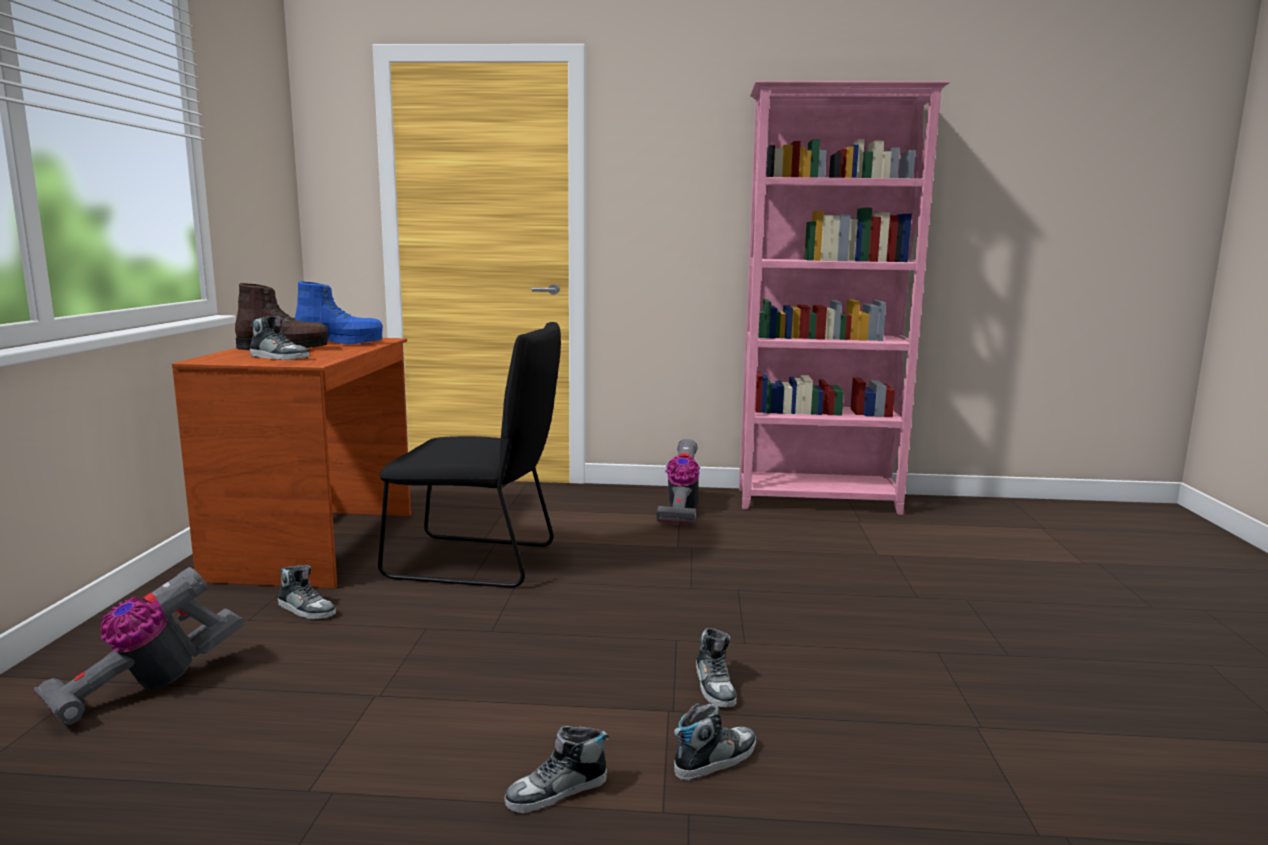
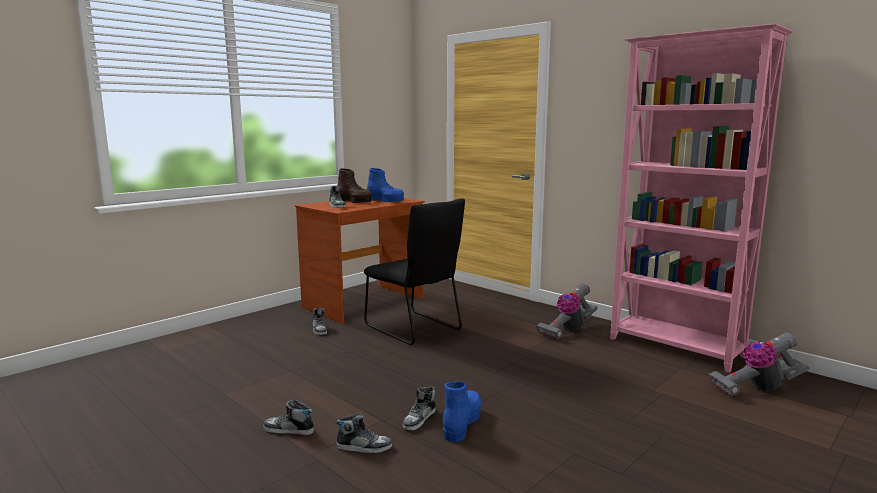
camera: 40 degrees right, 0 degrees up
vacuum cleaner [34,567,245,728] -> vacuum cleaner moved to [709,332,809,396]
none -> blue boot [443,381,481,442]

